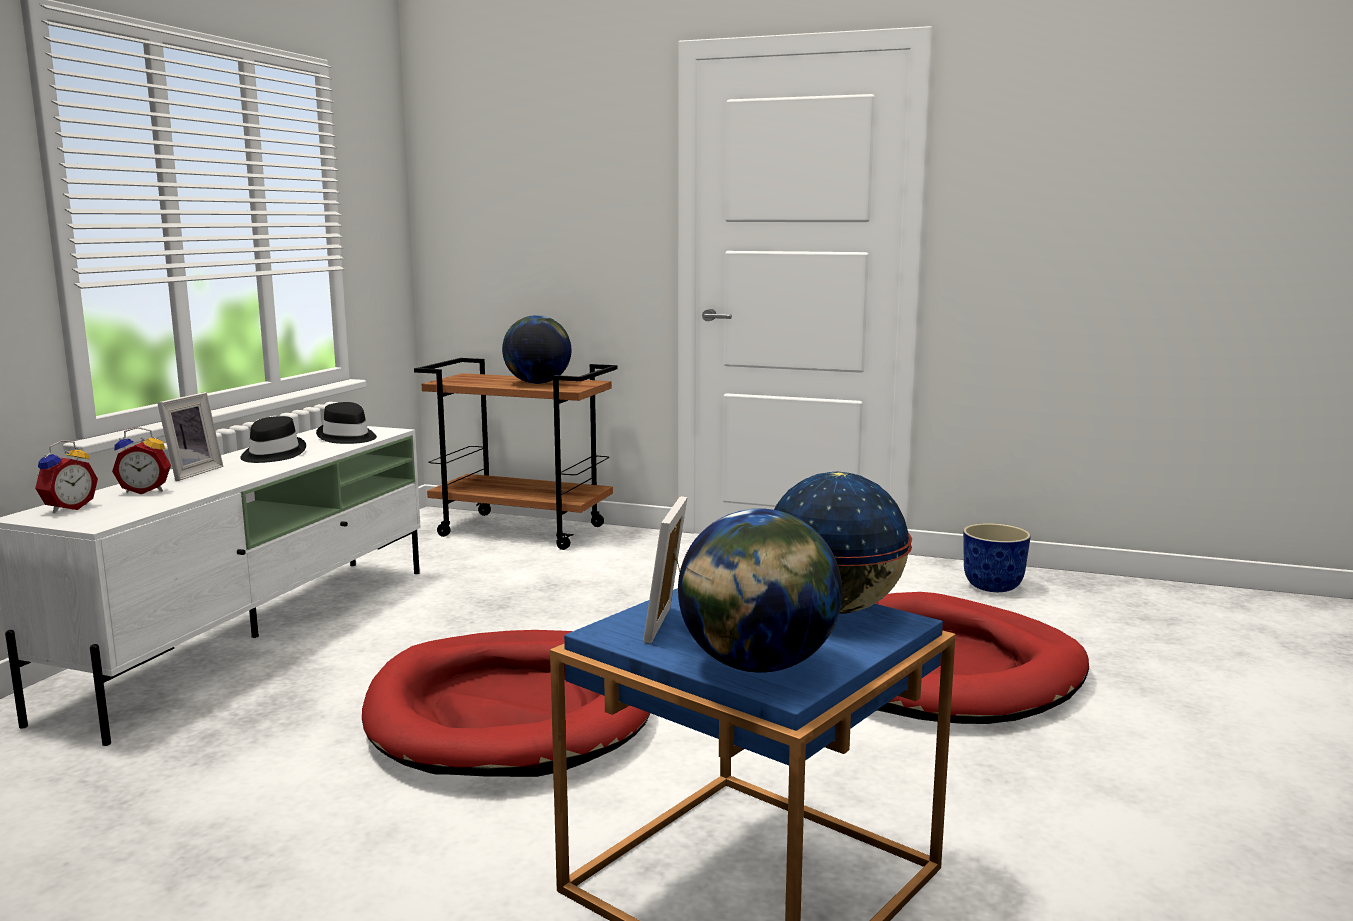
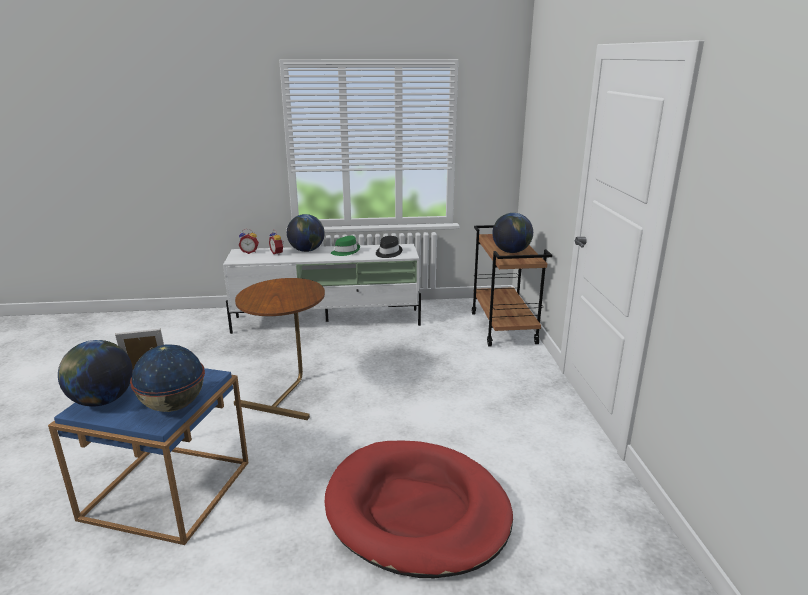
camera: 65 degrees right, 10 degrees up
picture frame [157,392,223,481] -> globe [287,214,325,252]
black hat [240,416,306,463] -> green hat [331,236,360,256]
red dog bed [362,630,650,777] -> brown side table [234,278,325,420]
planter [963,523,1031,592] -> none

